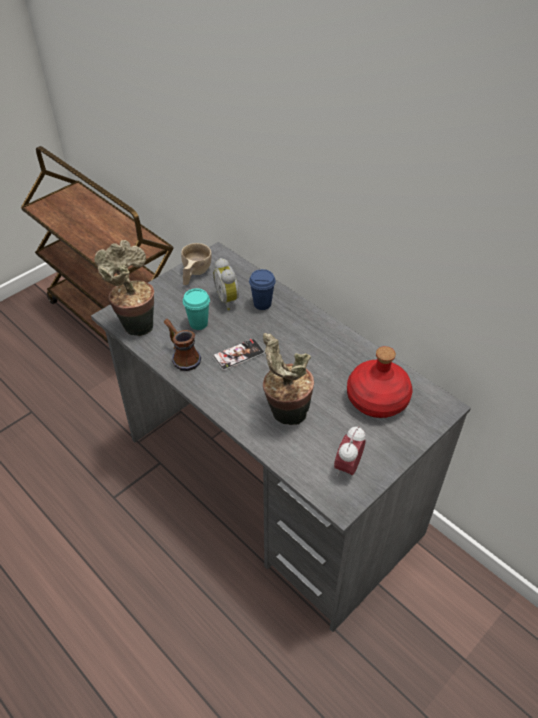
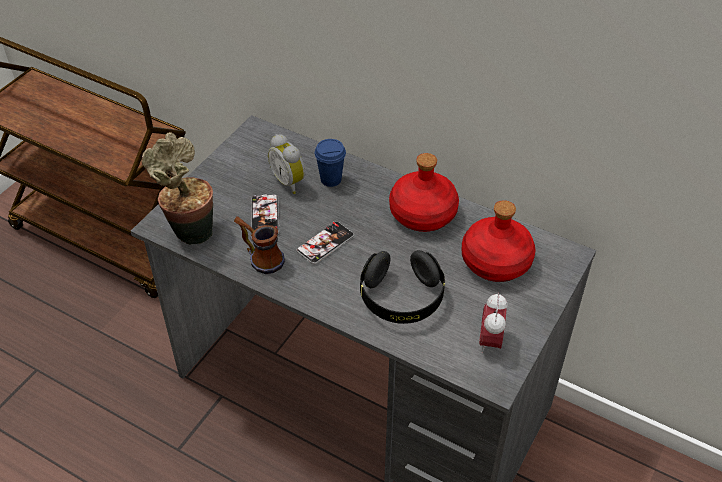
camera: 15 degrees left, 0 degrees up
beige cup [181,243,212,285] -> none
turquoise cup [183,288,210,330] -> phone [251,194,279,234]
potted plant [263,333,314,425] -> black headphones [360,250,445,324]
none -> red bottle [389,153,459,232]

